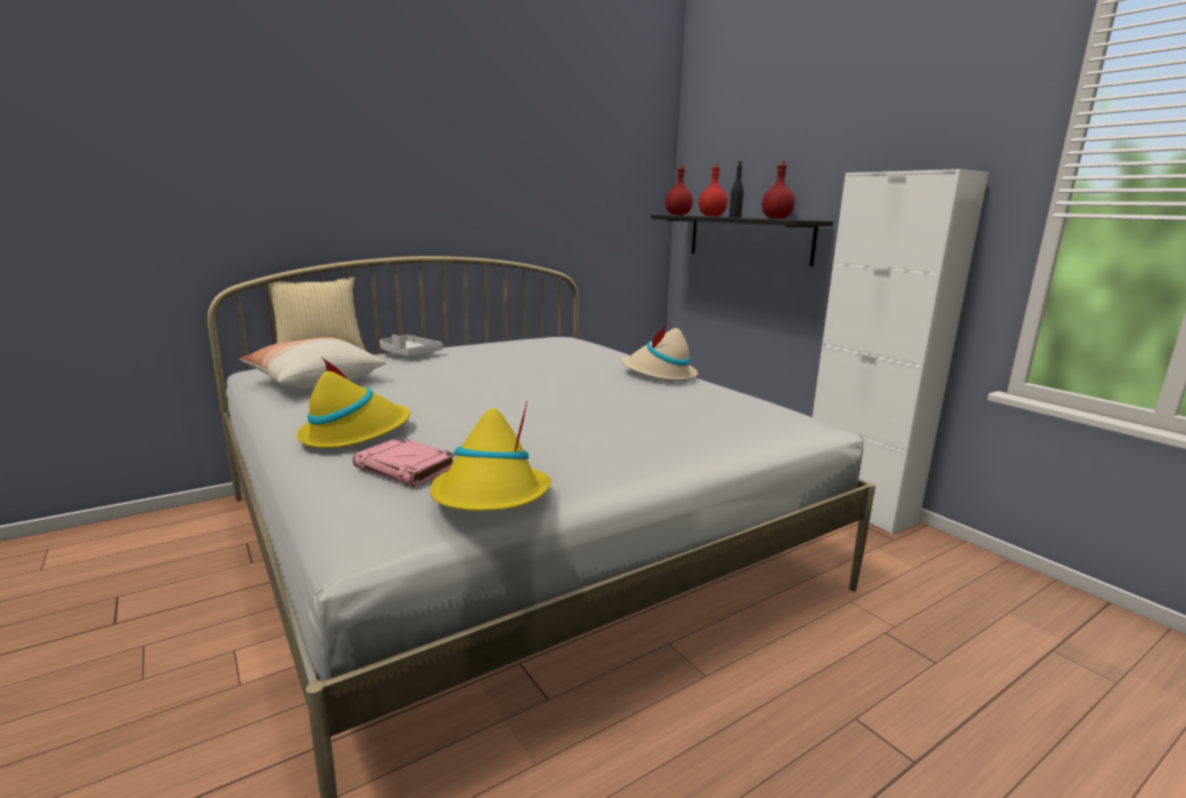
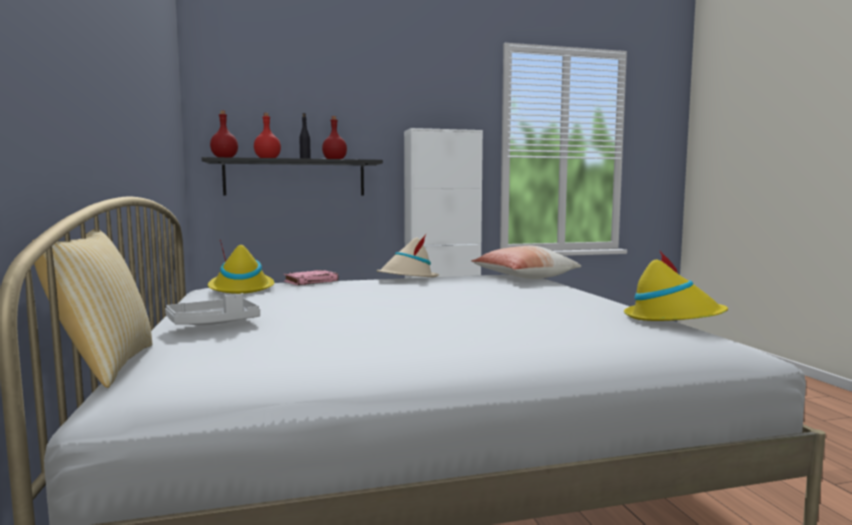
camera: 70 degrees left, 10 degrees down
pillow [240,337,386,388] -> pillow moved to [471,246,581,279]
yellow hat [297,356,410,448] -> yellow hat moved to [208,240,275,294]
pink book [353,437,456,487] -> pink book moved to [284,270,339,285]

